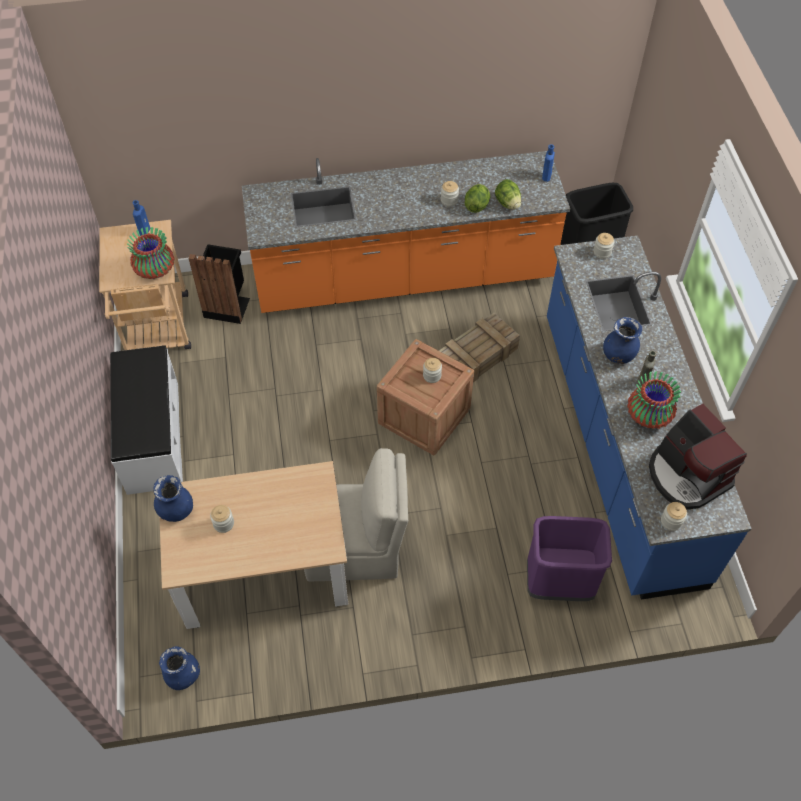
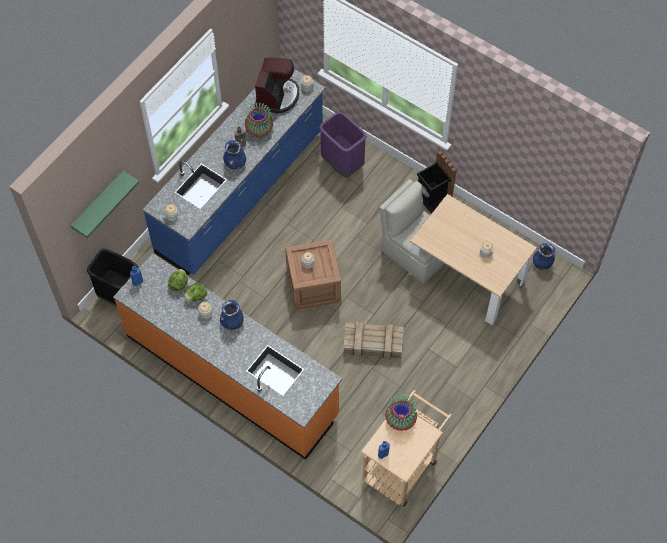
camera: 135 degrees left, 5 degrees up
white bench [110,345,183,495] -> none
blue vase [154,475,193,522] -> blue vase moved to [220,300,244,330]
black trash can [189,244,250,324] -> black trash can moved to [417,150,457,214]
crate [439,313,520,382] -> crate moved to [344,322,403,359]
none -> green shelf [71,171,140,238]

